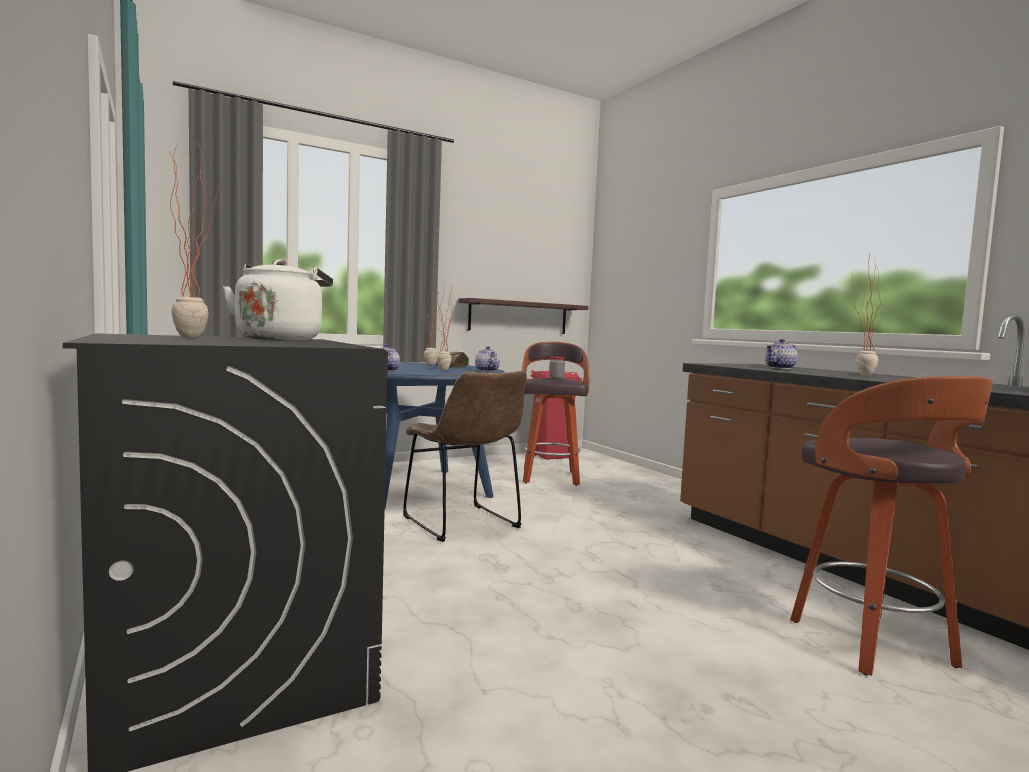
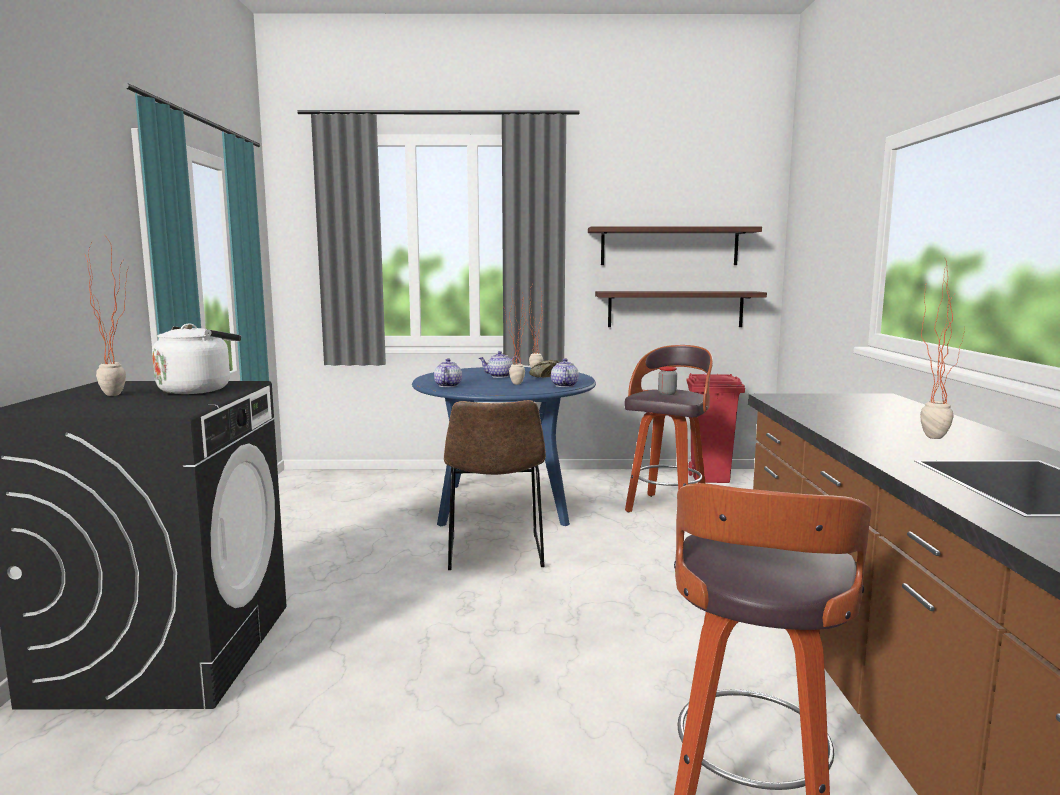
camera: 30 degrees right, 5 degrees up
teapot [765,339,798,369] -> teapot moved to [479,351,521,378]
none -> shelf [588,226,762,265]

